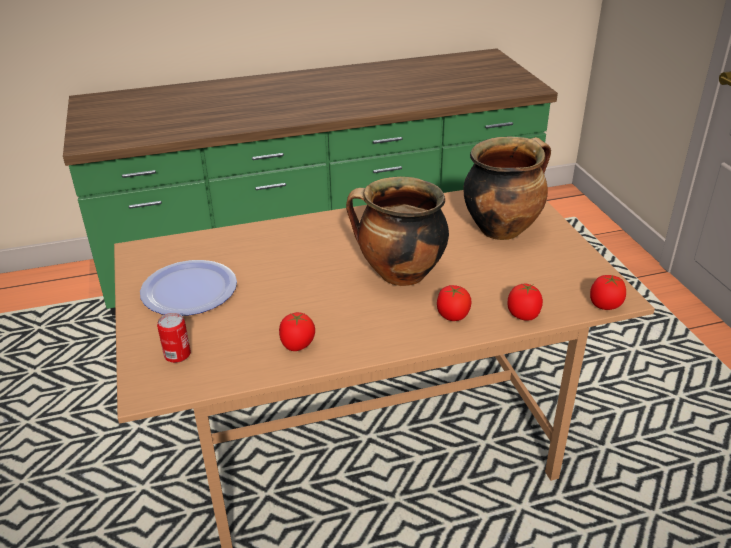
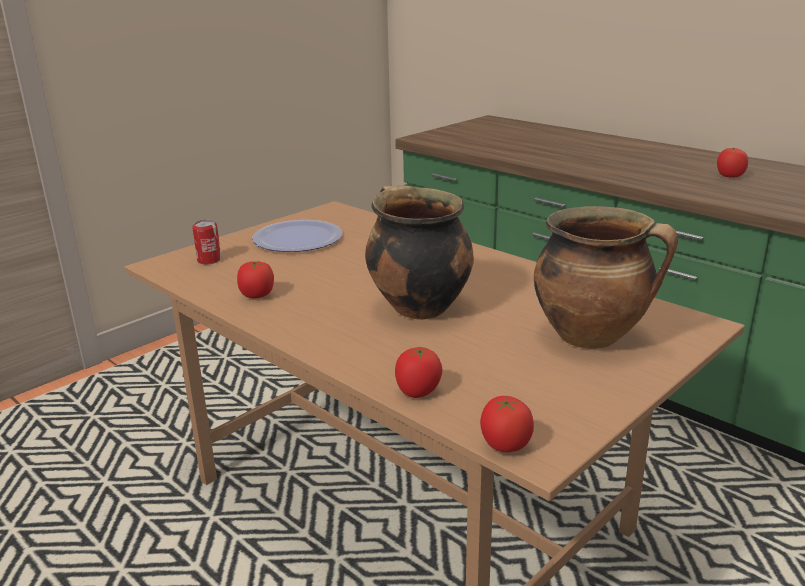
camera: 60 degrees right, 10 degrees down
tomato [437,285,472,321] -> tomato moved to [717,148,748,178]

